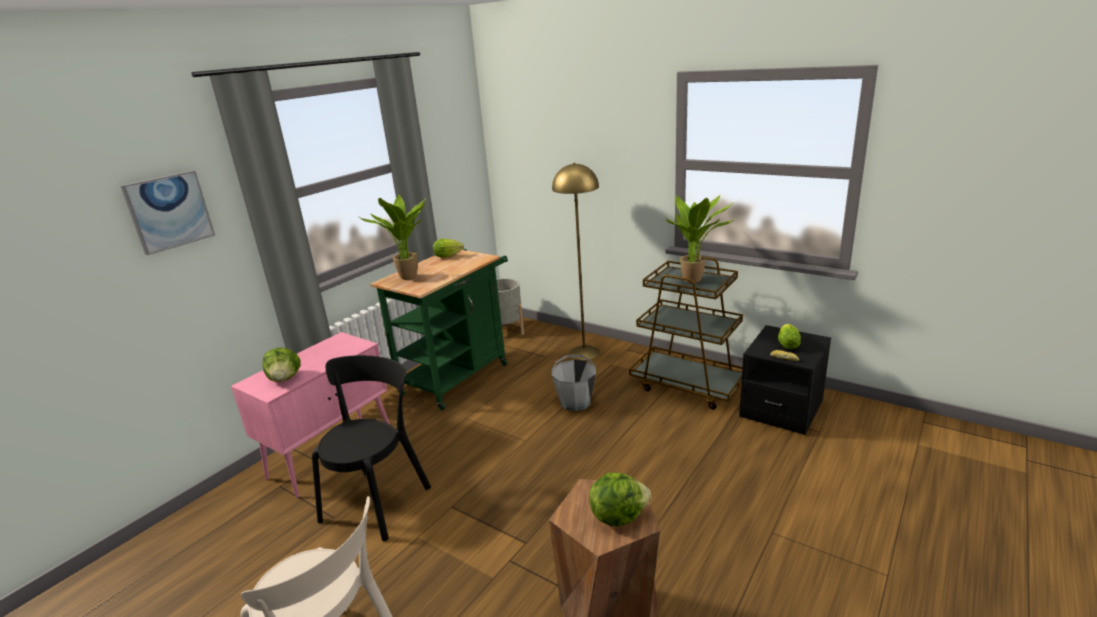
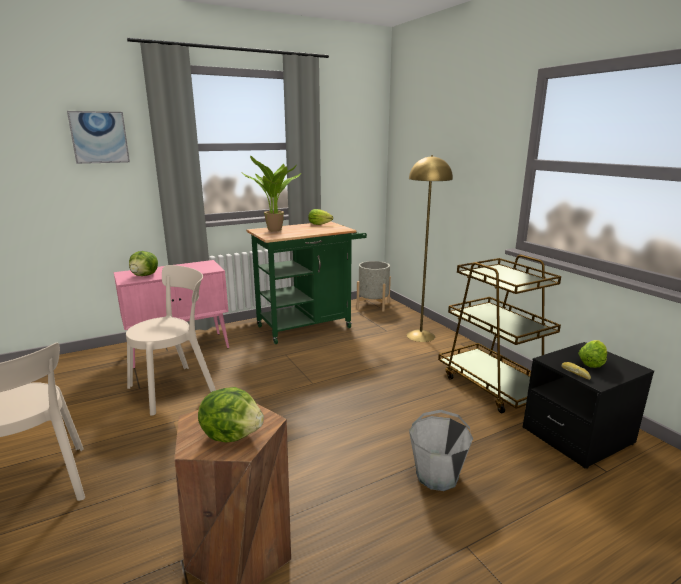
camera: 25 degrees right, 5 degrees down
black chair [312,355,431,541] -> beige chair [126,265,216,416]
grey bucket [552,355,596,411] -> grey bucket moved to [409,410,473,491]
potted plant [666,195,735,283] -> none

